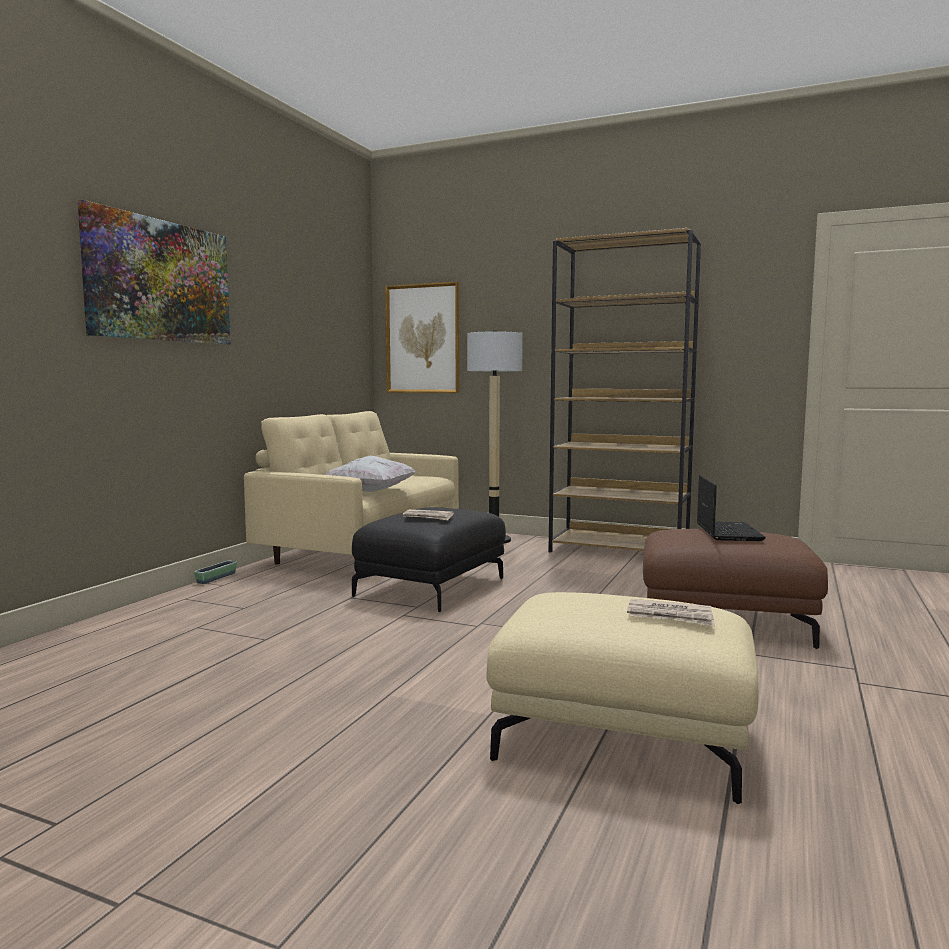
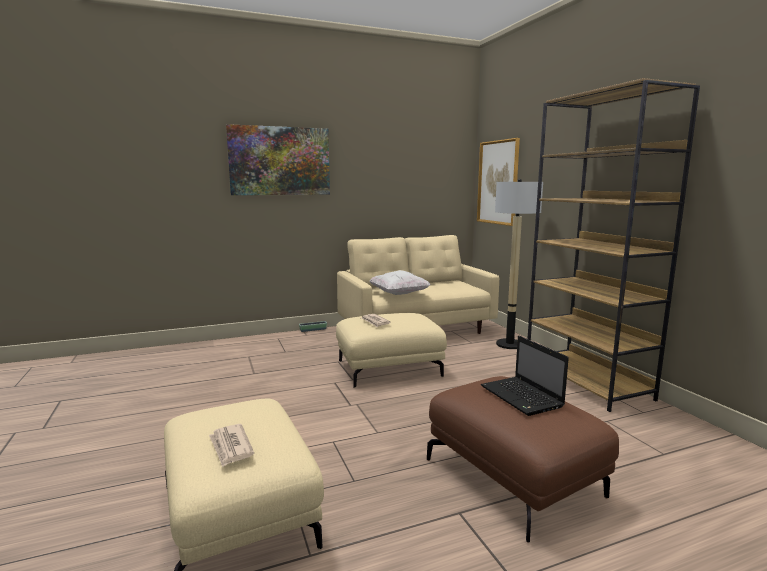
camera: 45 degrees right, 5 degrees up
black ottoman [352,507,506,612] -> beige ottoman [336,313,447,388]
laptop [697,475,766,541] -> laptop turned 105 degrees clockwise [481,336,569,416]

